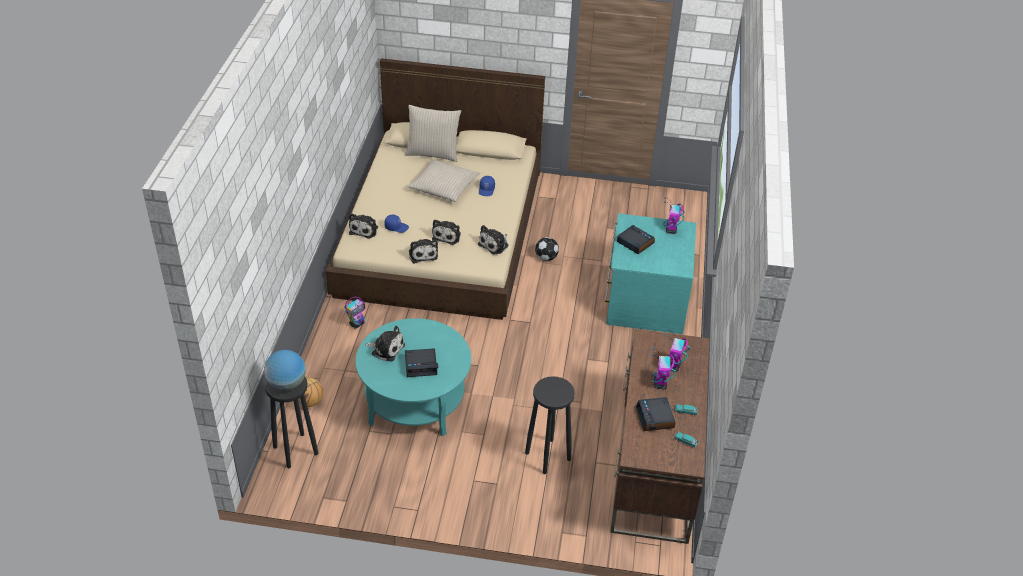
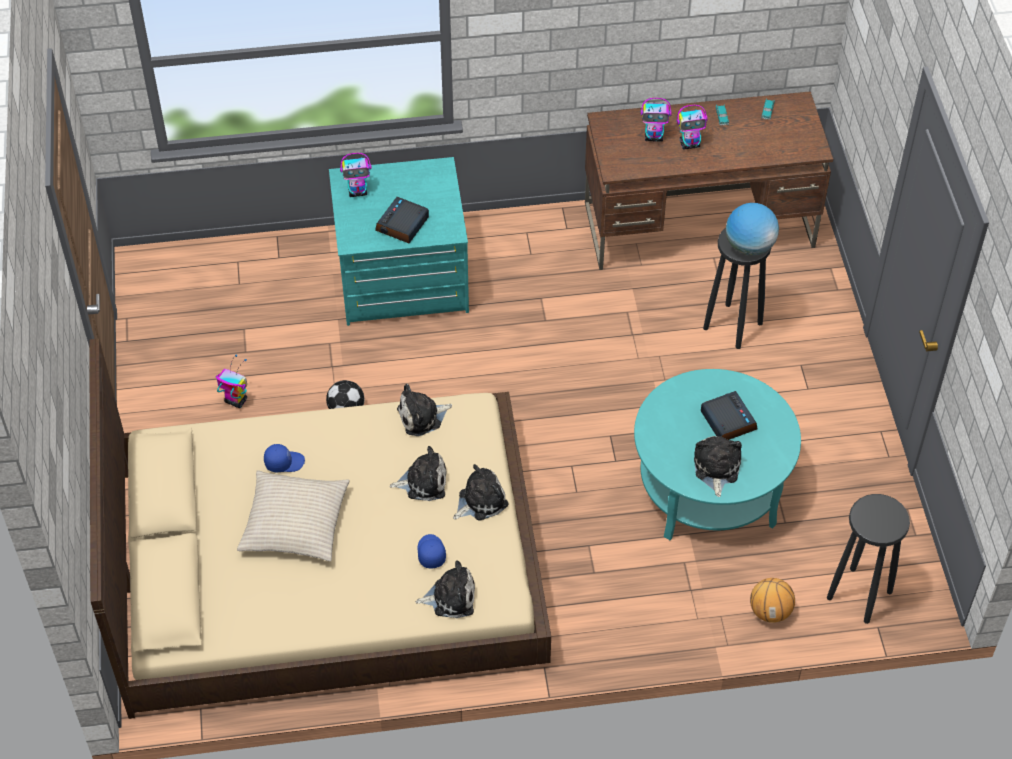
camera: 105 degrees left, 10 degrees up
globe [264,350,306,391] -> globe moved to [726,203,779,256]
toy robot [345,297,365,329] -> toy robot moved to [216,354,247,408]
beige pillow [405,105,461,162] -> none
plush toy [478,225,508,255] -> plush toy turned 135 degrees clockwise [397,384,452,436]
alarm clock [636,397,676,431] -> none

